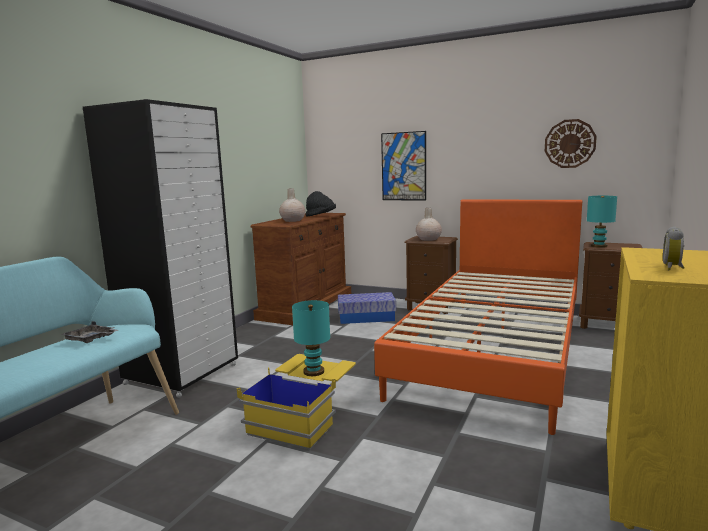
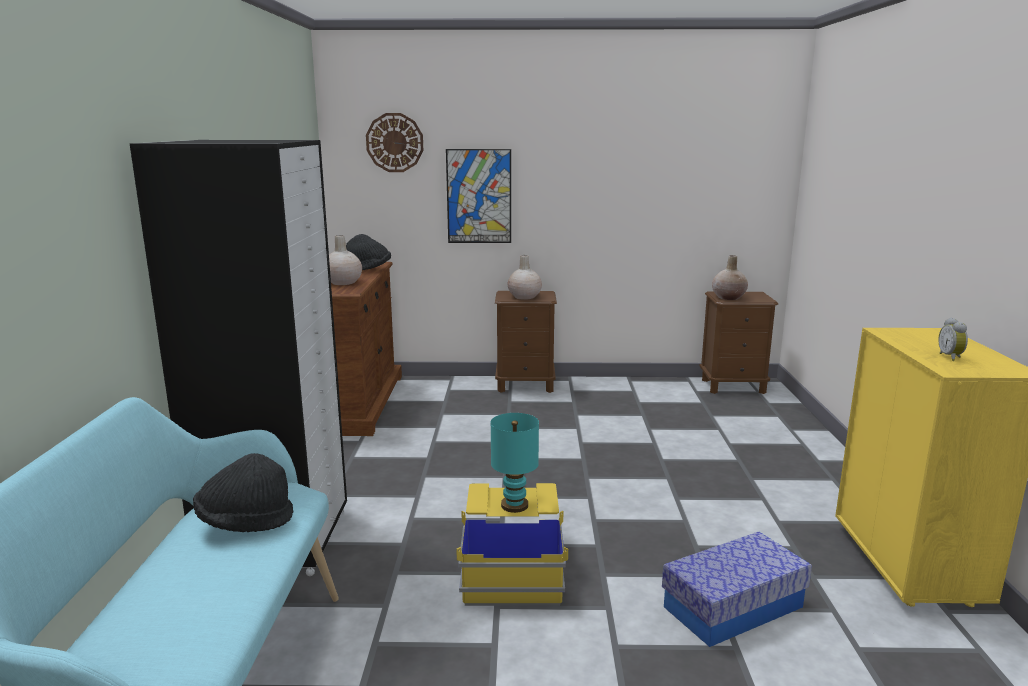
camera: 25 degrees left, 5 degrees up
grey tray [61,321,118,343] -> black hat [193,453,294,532]
storage box [338,292,396,324] -> storage box moved to [662,532,812,647]
orange bed [374,199,582,435] -> none
wall clock [545,119,597,168] -> wall clock moved to [366,113,423,172]
turquoise table lamp [587,196,617,248] -> beige vase [712,255,748,300]

